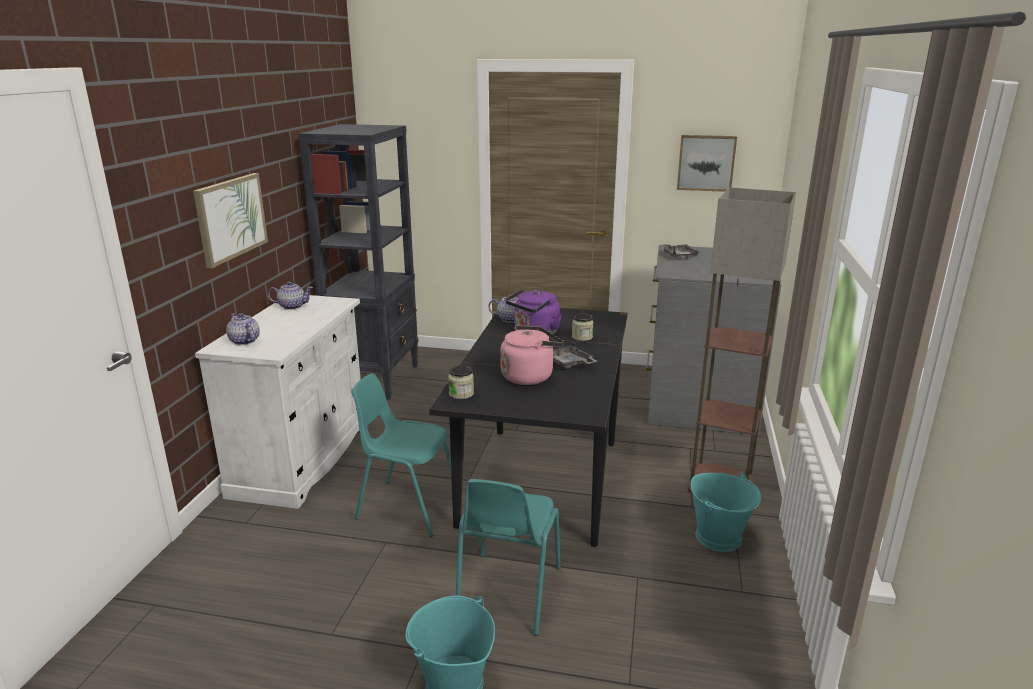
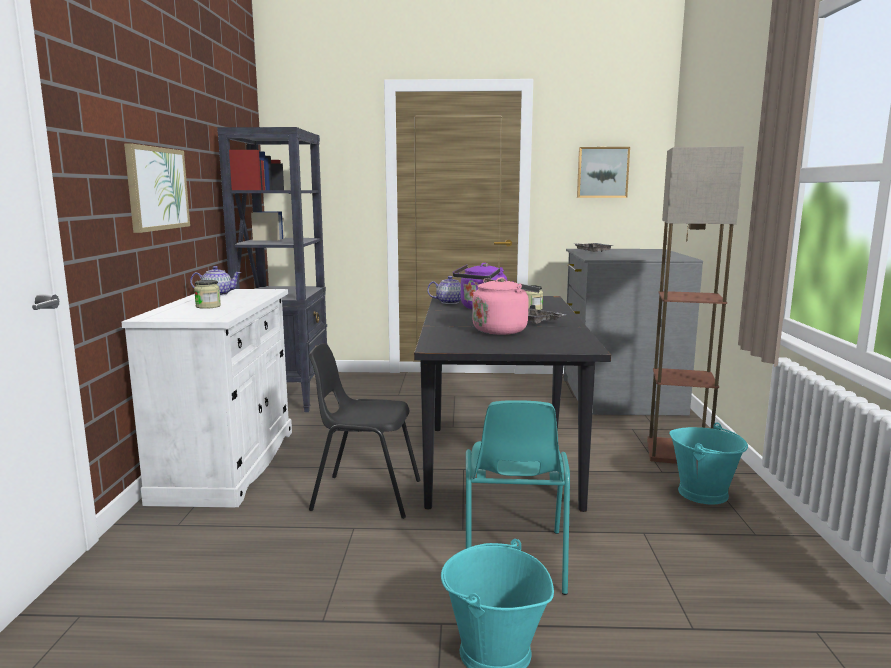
camera: 10 degrees left, 10 degrees down
teapot [226,313,260,345] -> none
turquoise chair [351,373,451,537] -> black chair [309,343,420,519]
jar [448,365,474,399] -> jar moved to [194,280,221,309]

